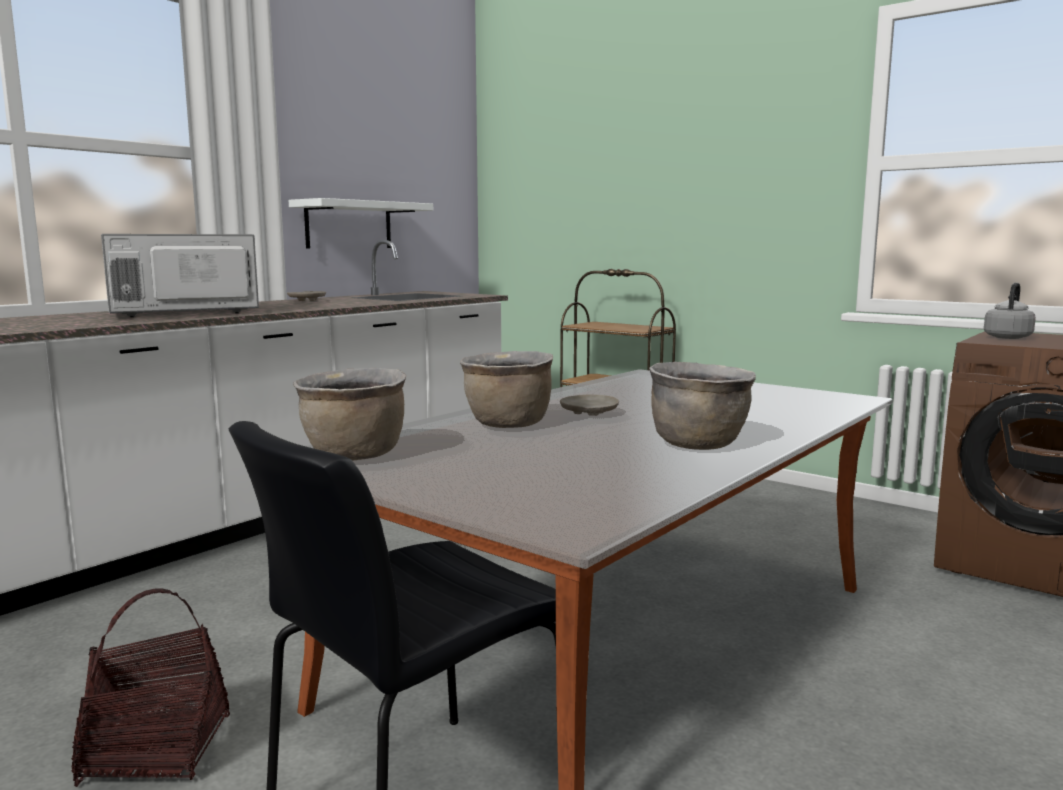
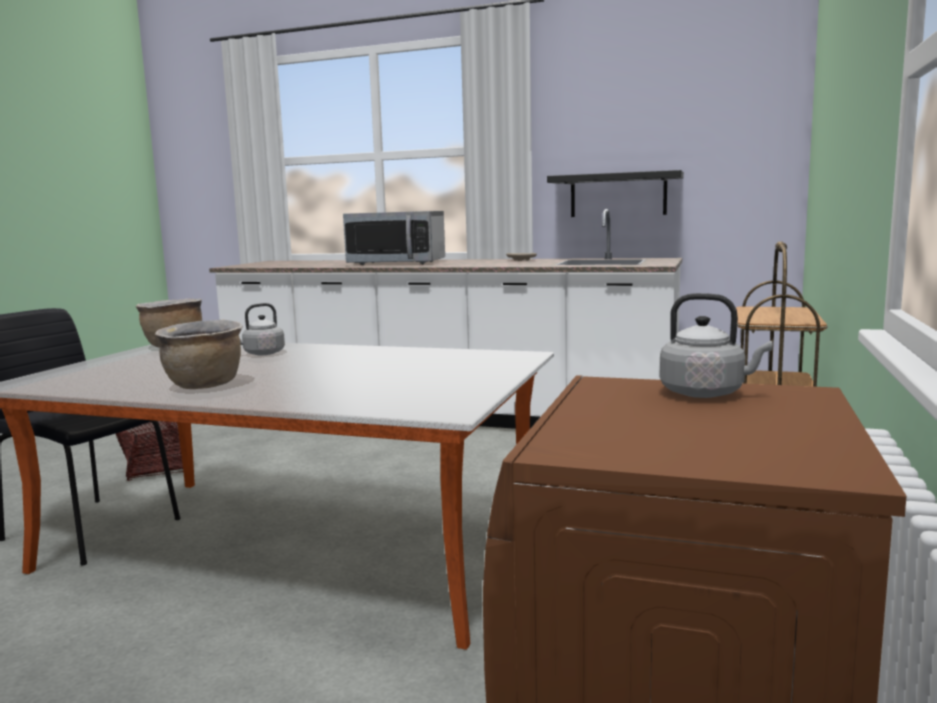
camera: 70 degrees right, 0 degrees up
microwave [101,234,259,317] -> microwave turned 150 degrees clockwise [343,211,445,265]
white shelf [289,198,433,249] -> black shelf [547,170,684,217]
brown cooking pot [460,351,553,428] -> grey kettle [240,303,285,355]
beige plate [560,395,619,416] -> none

